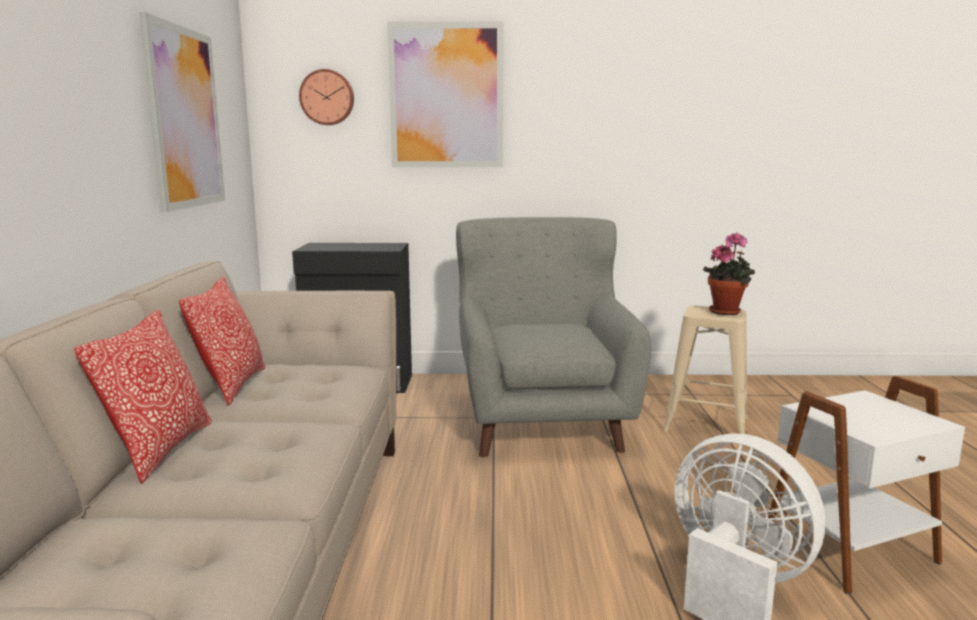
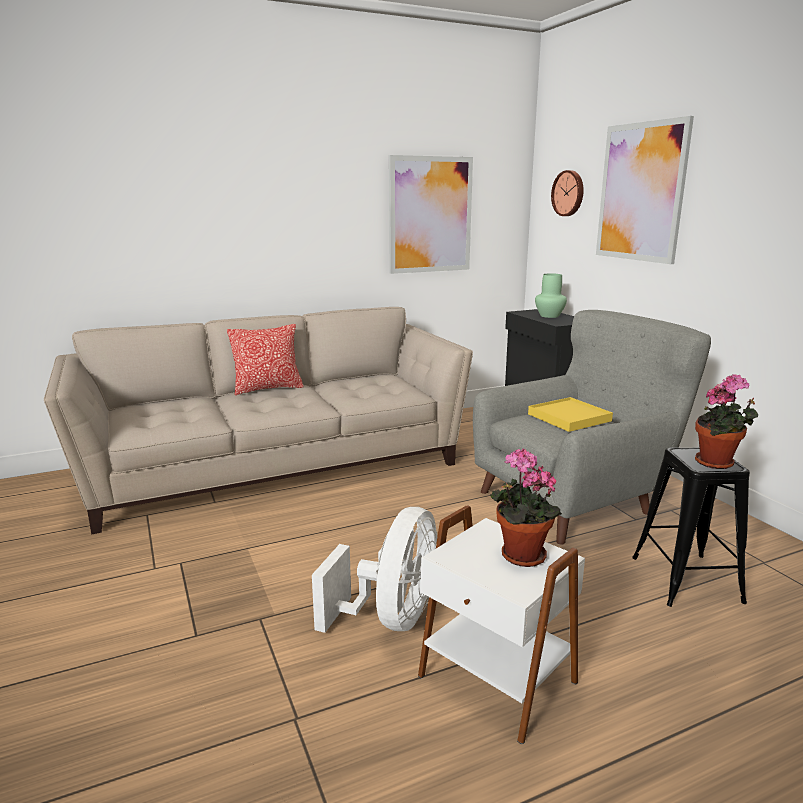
camera: 65 degrees right, 5 degrees up
pillow [179,277,266,406] -> none
beige stool [663,305,748,434] -> black stool [632,447,750,607]
none -> potted plant [490,449,562,567]
none -> yellow tray [528,397,613,432]
none -> green vase [535,273,567,318]

